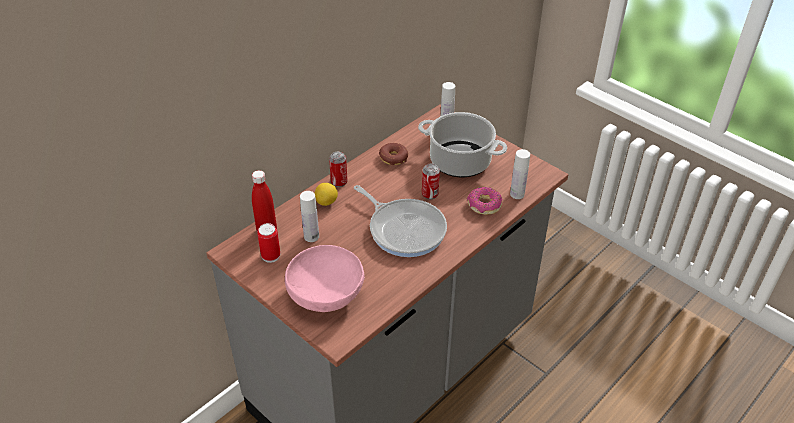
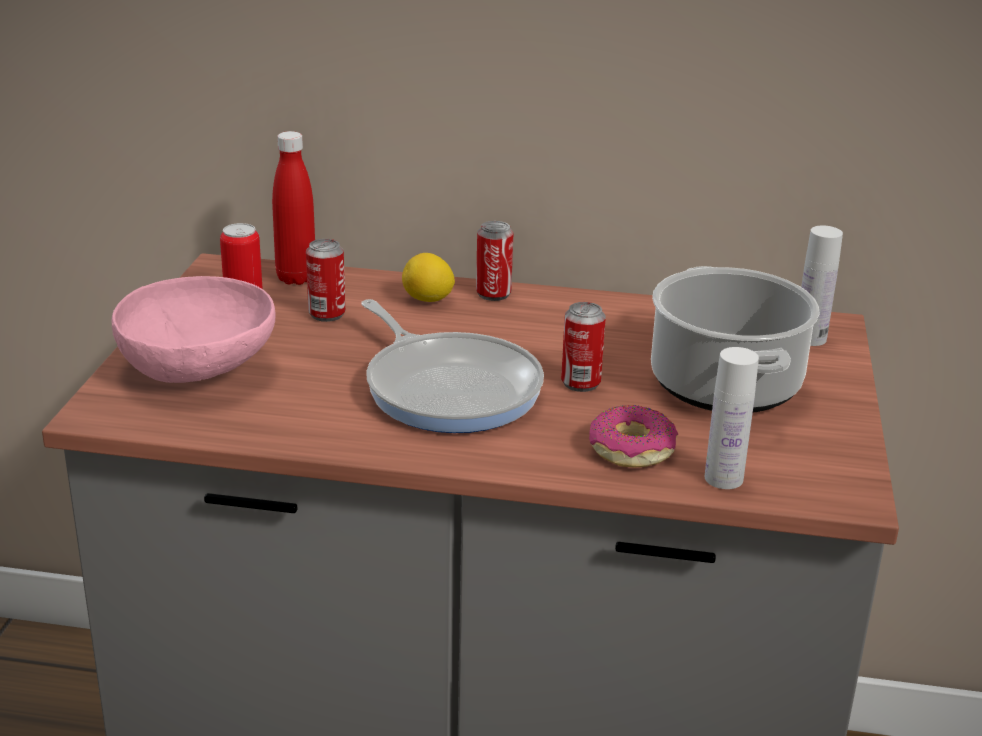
camera: 55 degrees right, 15 degrees down
white bottle [300,191,319,242] -> can [306,239,345,322]
frying pan [354,185,447,257] -> frying pan turned 45 degrees counterclockwise [361,299,544,433]
donut [379,143,408,165] -> none

